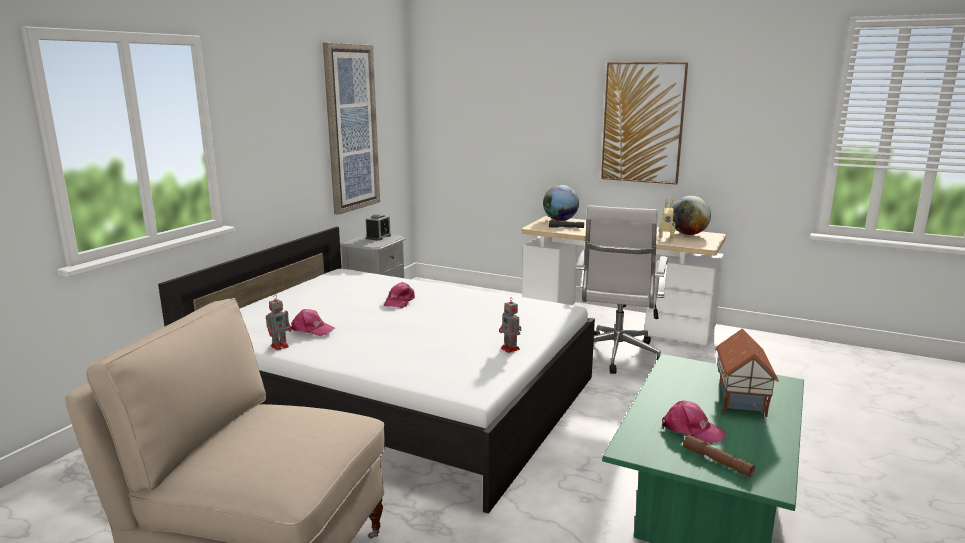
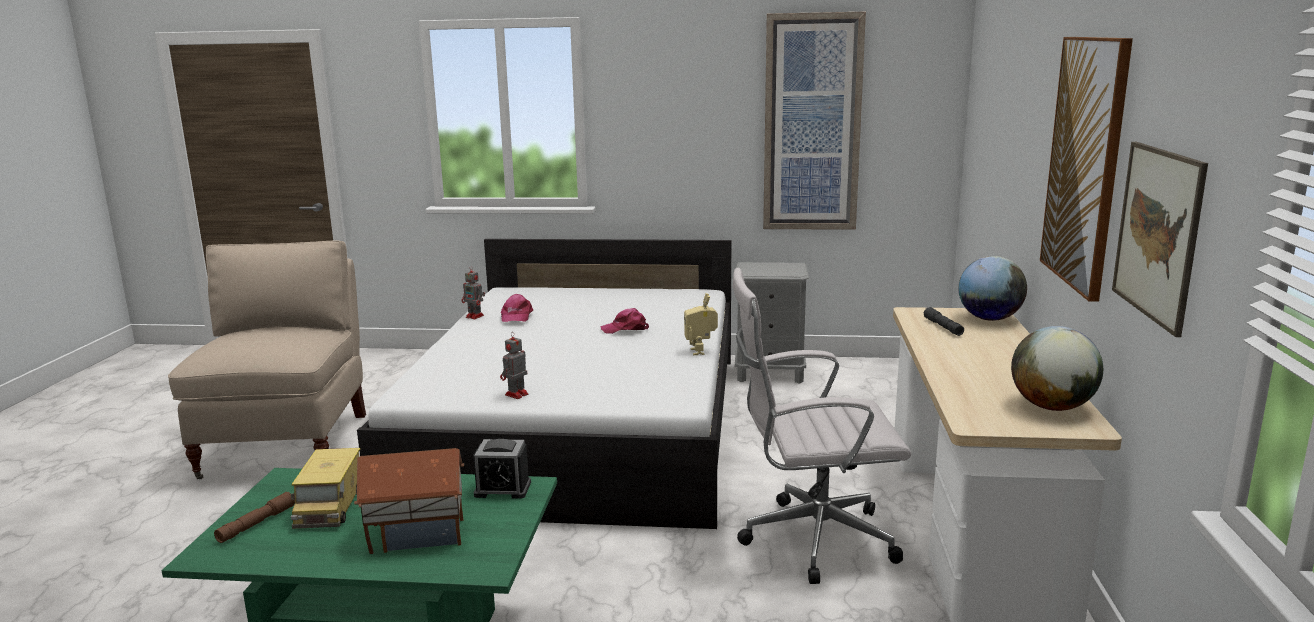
camera: 70 degrees right, 0 degrees up
alarm clock [365,214,391,241] -> alarm clock moved to [473,439,531,499]
toy robot [659,199,675,241] -> toy robot moved to [684,293,718,355]
pink cap [662,400,726,444] -> toy truck [291,448,360,529]
none -> picture [1112,142,1208,337]

